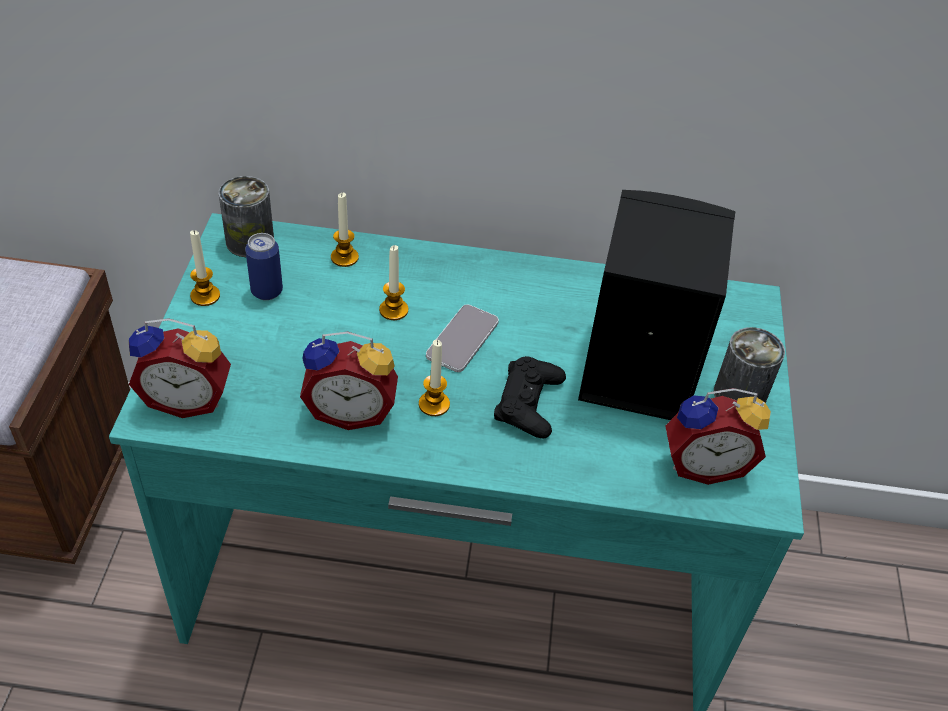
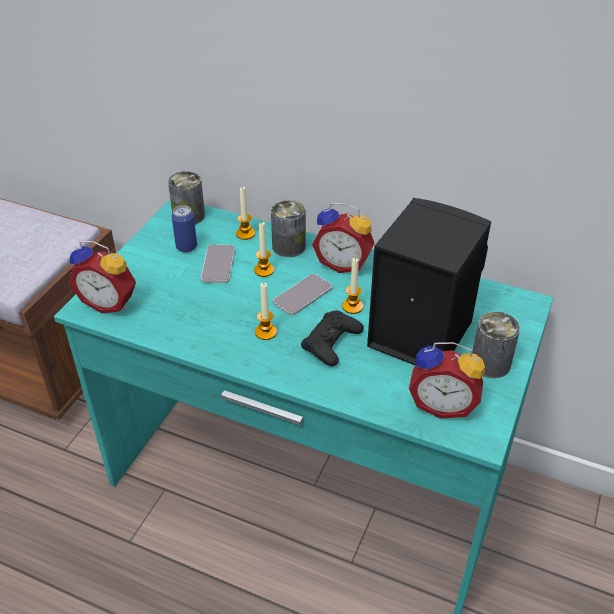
camera: 20 degrees right, 5 degrees down
candle [190,230,220,306] -> candle moved to [342,257,363,314]
alarm clock [300,332,398,430] -> alarm clock moved to [312,203,374,273]
none -> phone [201,244,235,283]
none -> can [271,200,306,257]

